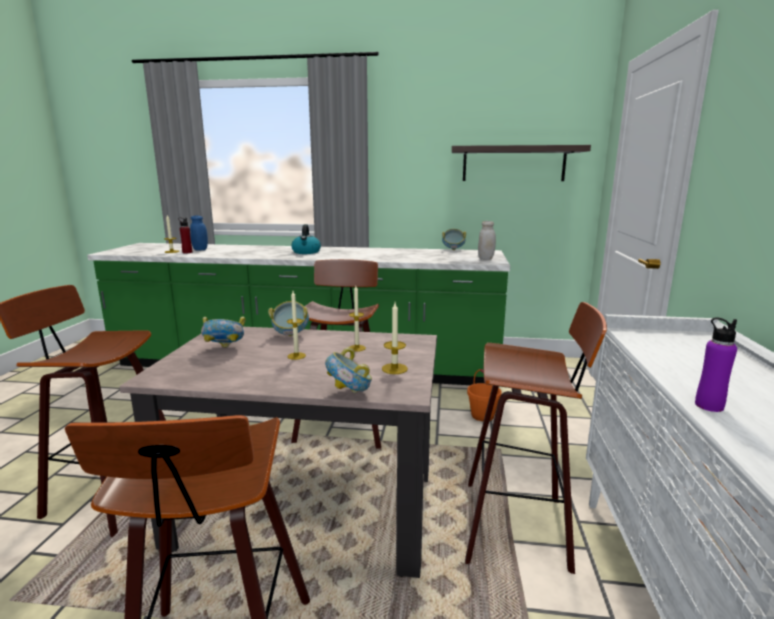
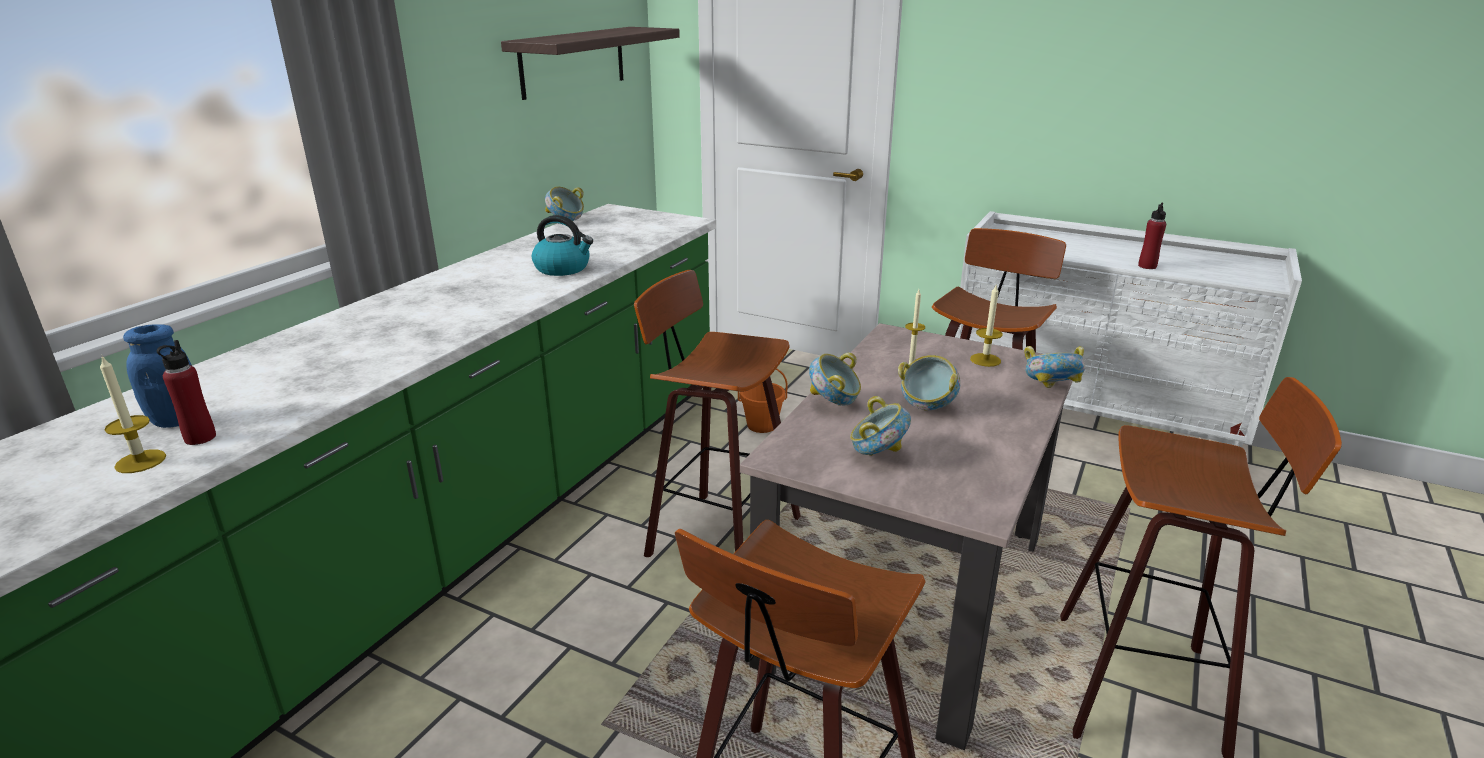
camera: 70 degrees left, 10 degrees up
candle [287,291,306,360] -> bowl [898,355,961,411]
kettle [291,224,321,254] -> kettle moved to [532,215,593,276]
white jar [478,221,496,260] -> none
purple bottle [695,317,737,412] -> red bottle [1138,203,1166,269]

